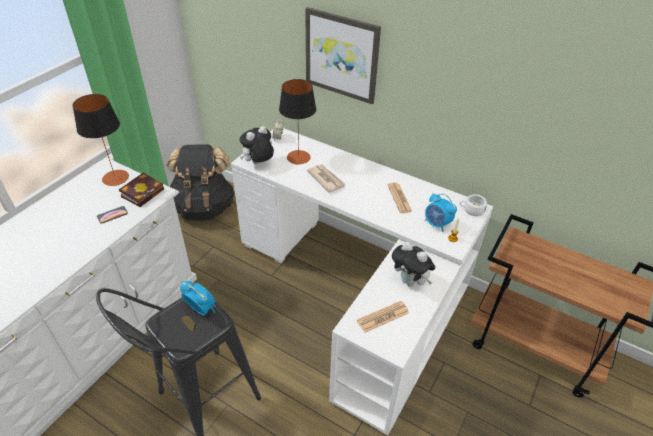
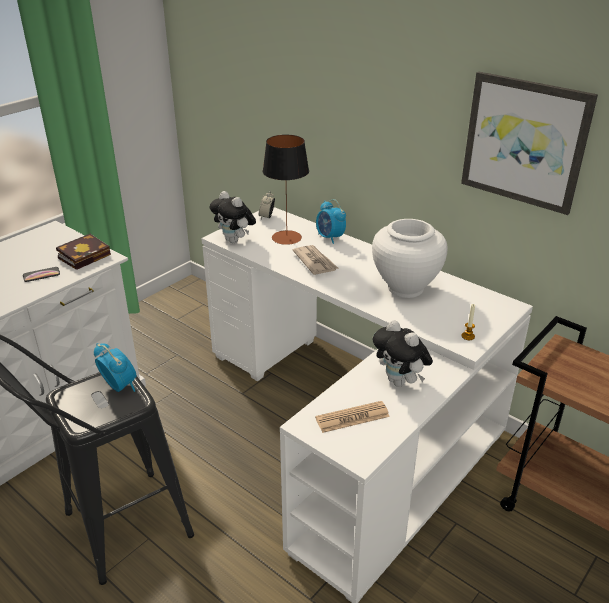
camera: 10 degrees right, 10 degrees down
table lamp [73,94,129,186] -> none
black backpack [166,144,235,221] -> none
plush toy [239,126,274,164] -> plush toy turned 105 degrees counterclockwise [210,191,256,243]
picture [305,7,381,104] -> picture moved to [461,72,598,215]
newspaper [387,183,412,213] -> white vase [372,219,448,298]
alarm clock [425,193,457,232] -> alarm clock moved to [316,199,346,244]
white cup [459,194,487,216] -> none

